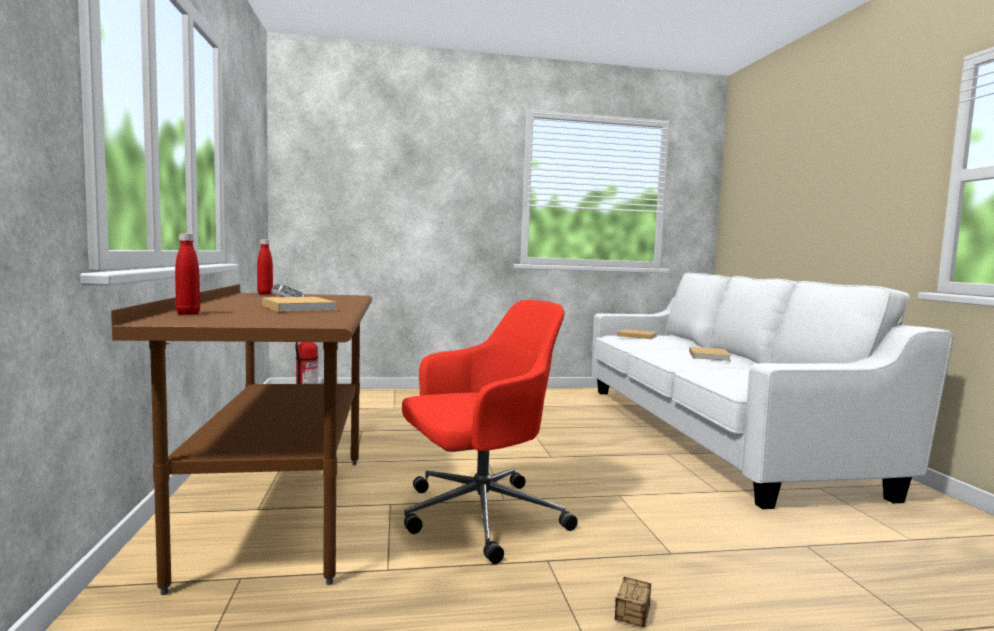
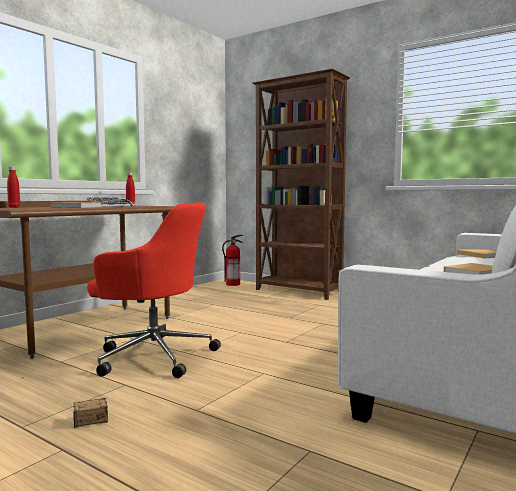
camera: 45 degrees right, 0 degrees up
none -> brown bookcase [252,69,350,300]

